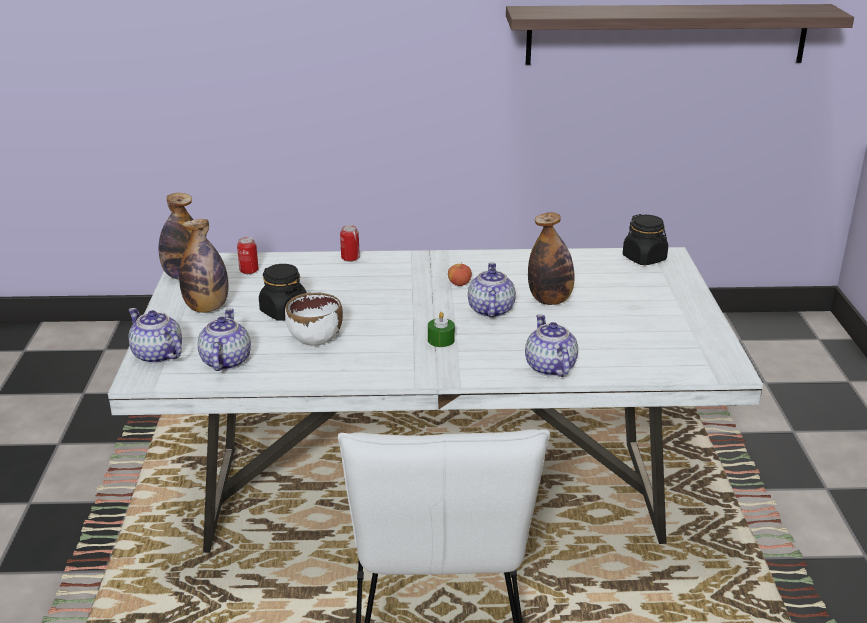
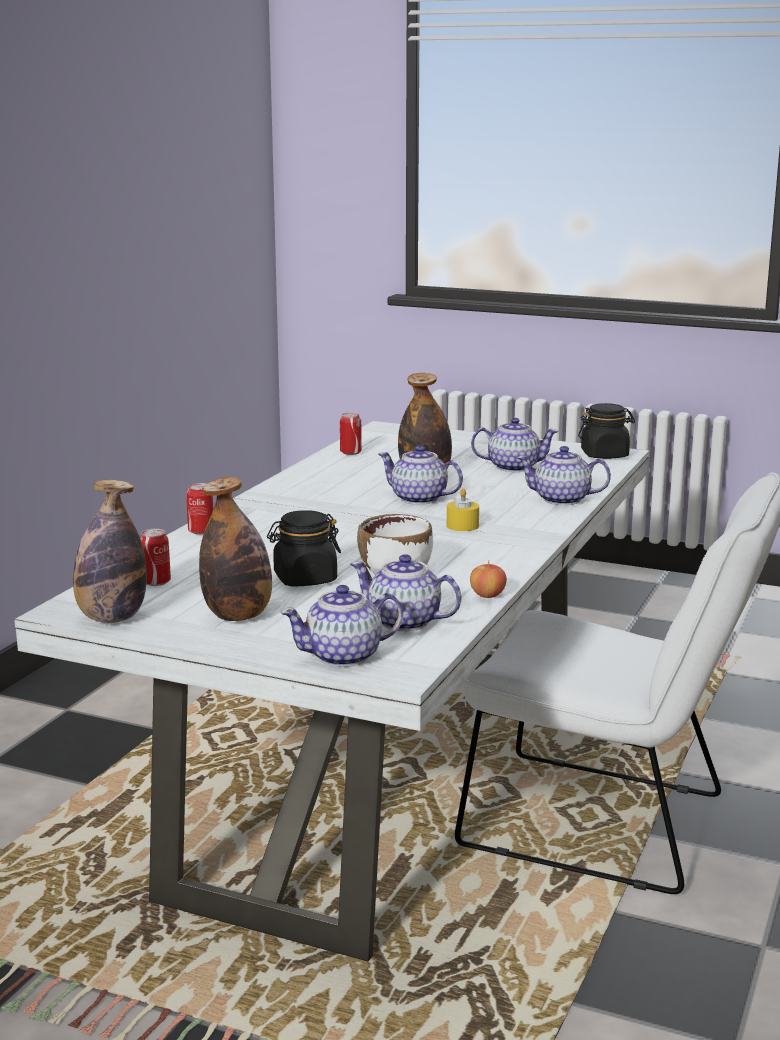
camera: 65 degrees left, 10 degrees down
green candle [428,312,455,347] -> yellow candle [447,489,479,531]
apple [448,263,472,286] -> apple moved to [470,560,507,598]
shelf [506,4,854,65] -> none
black jar [623,214,668,265] -> black jar moved to [578,403,635,459]
none -> can [340,413,362,455]
none -> teapot [471,418,559,472]

